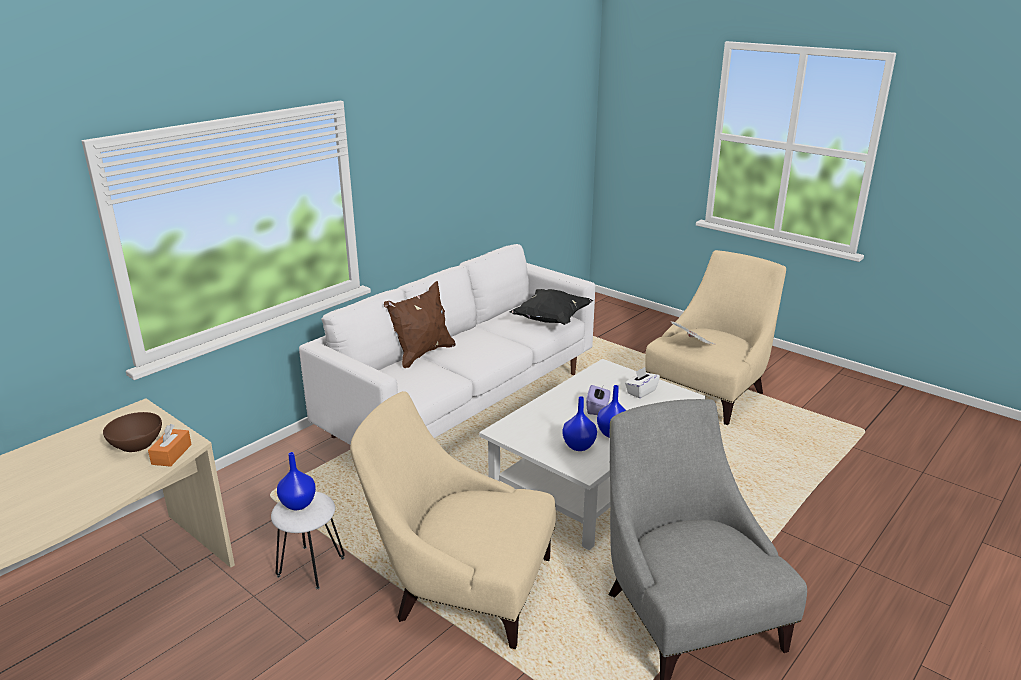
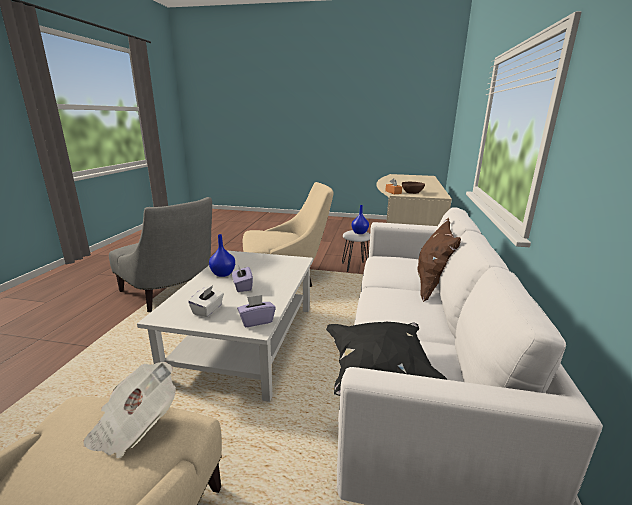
camera: 150 degrees right, 5 degrees down
blue vase [562,397,597,451] -> none
none -> purple tissue box [237,295,276,327]

